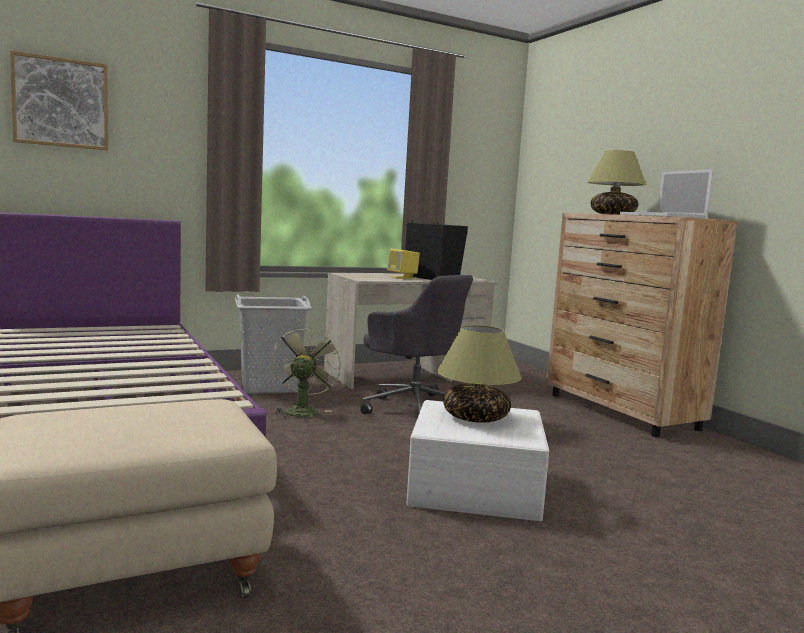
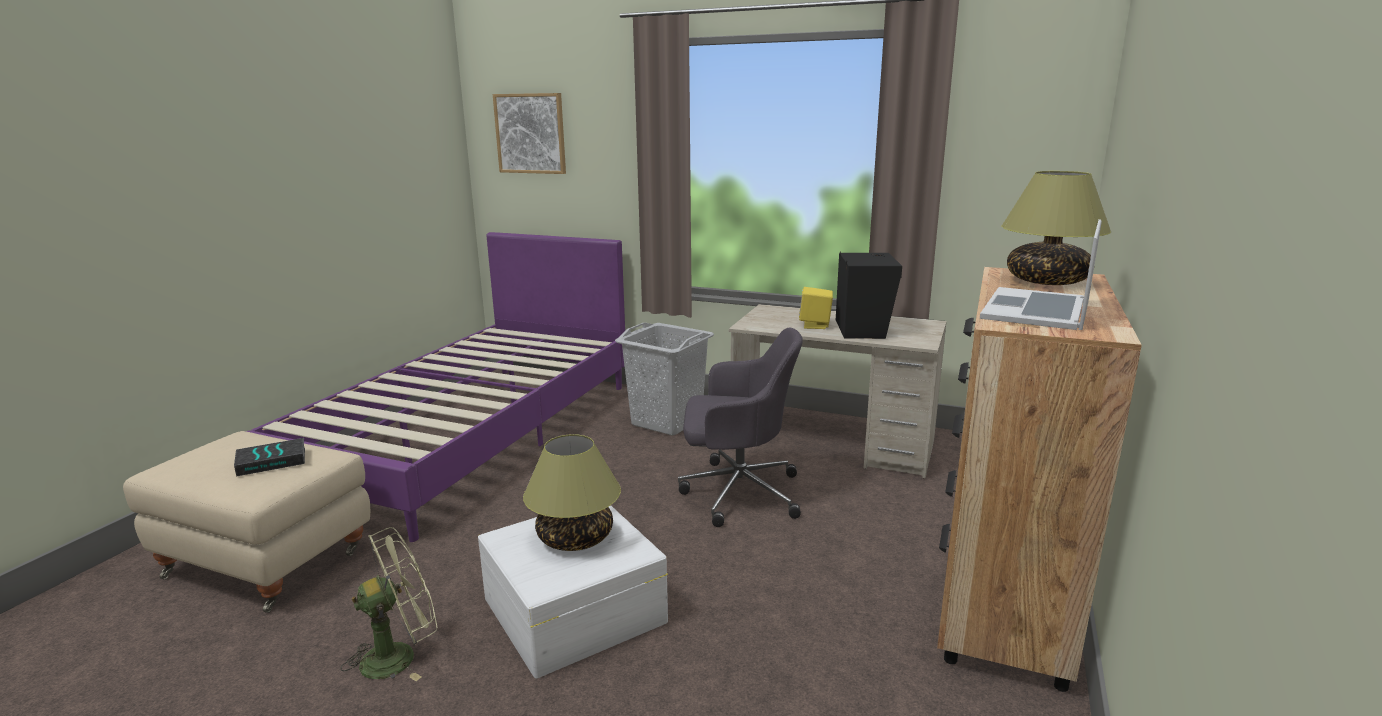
camera: 50 degrees right, 10 degrees up
green fan [272,326,342,419] -> green fan moved to [341,527,438,681]
grey office chair [360,275,473,414] -> grey office chair turned 90 degrees counterclockwise [678,327,803,527]
none -> book [234,438,305,476]

